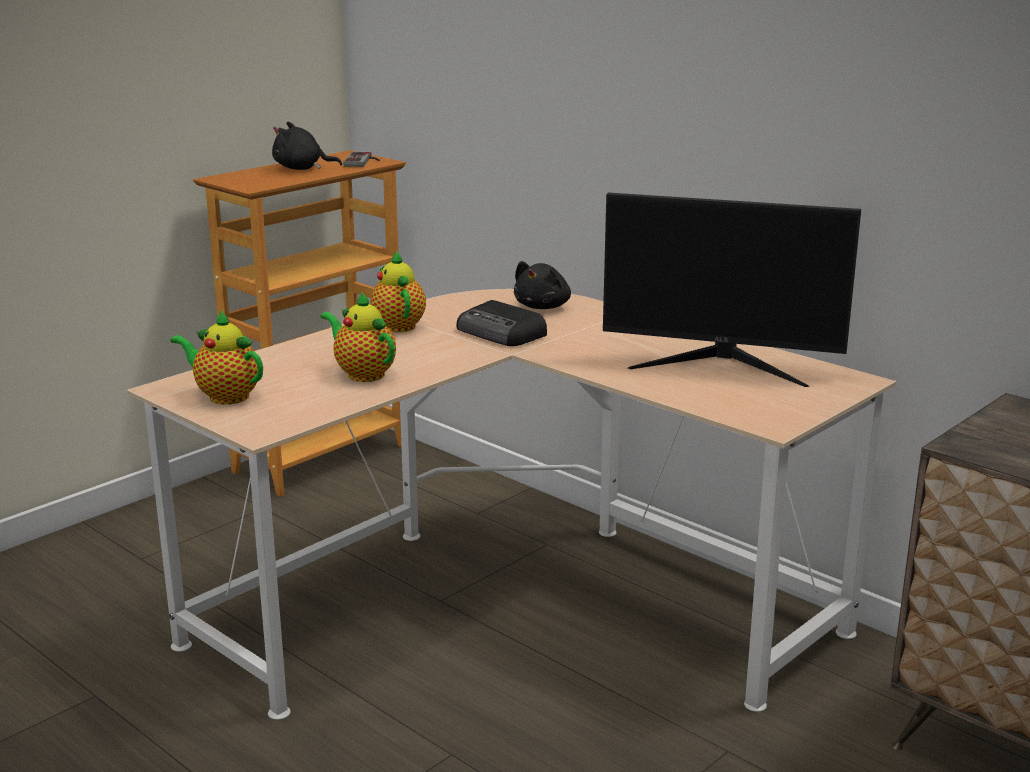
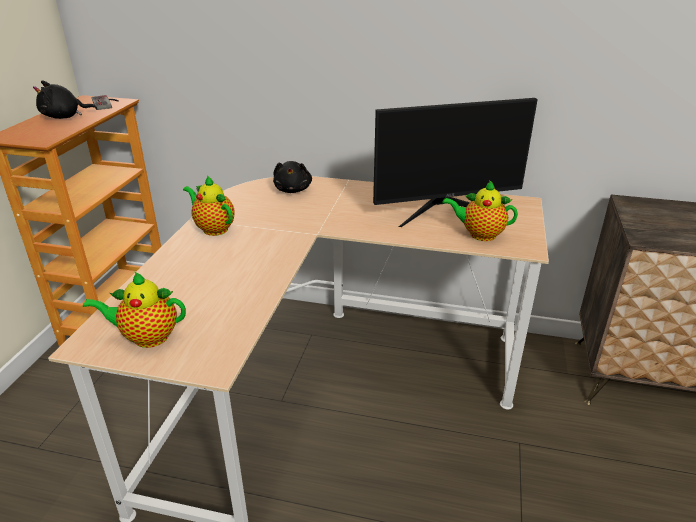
camera: 30 degrees left, 10 degrees up
teapot [321,291,396,382] -> teapot moved to [442,180,518,241]
radio [456,300,547,346] -> none

